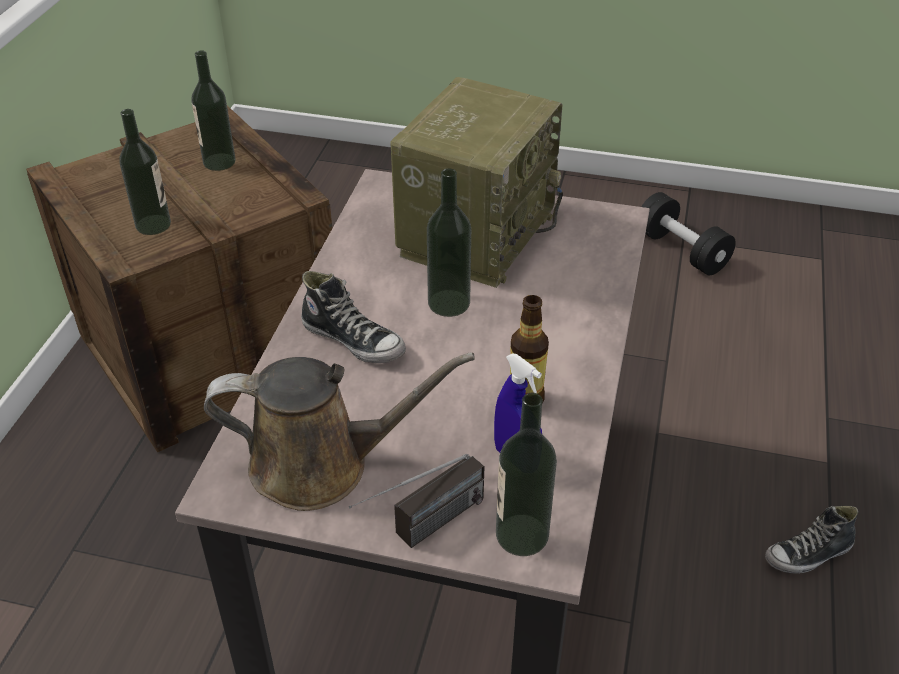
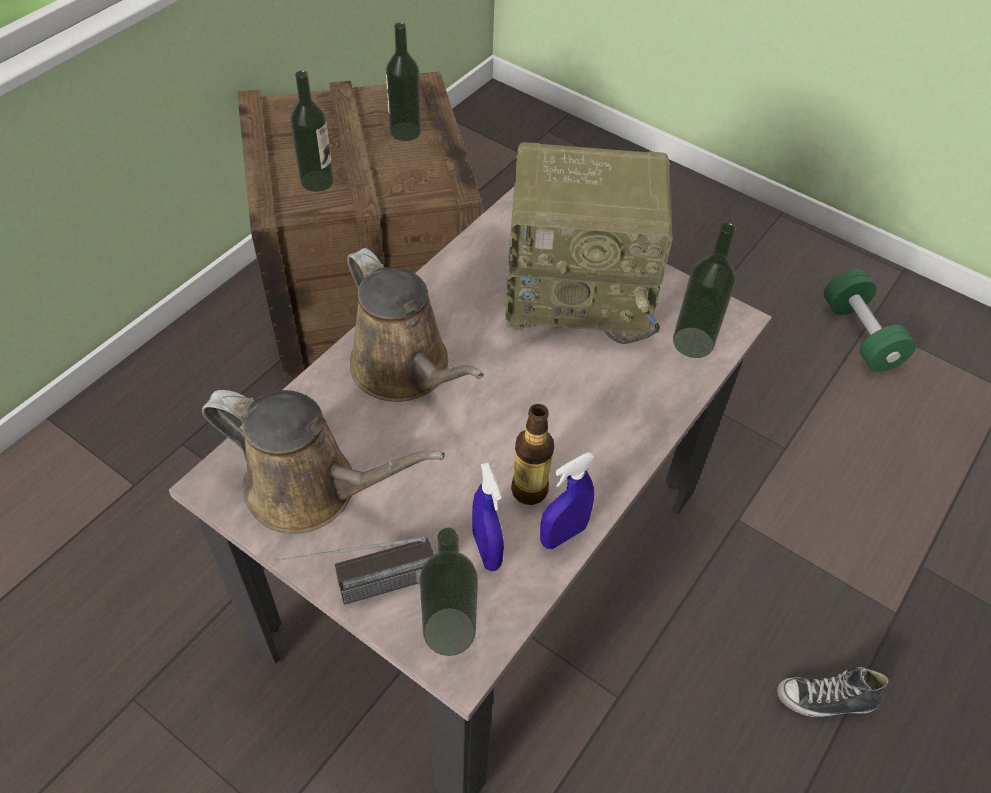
camera: 20 degrees right, 10 degrees up
shoe [301,271,406,363] -> brown watering can [347,248,484,402]
radio [390,77,563,288] -> radio turned 45 degrees clockwise [505,142,673,344]
bottle [427,168,471,317] -> bottle moved to [673,223,736,358]
black dumbbell [641,192,736,275] -> green dumbbell [824,269,916,372]
none -> blue spray bottle [540,452,595,549]

